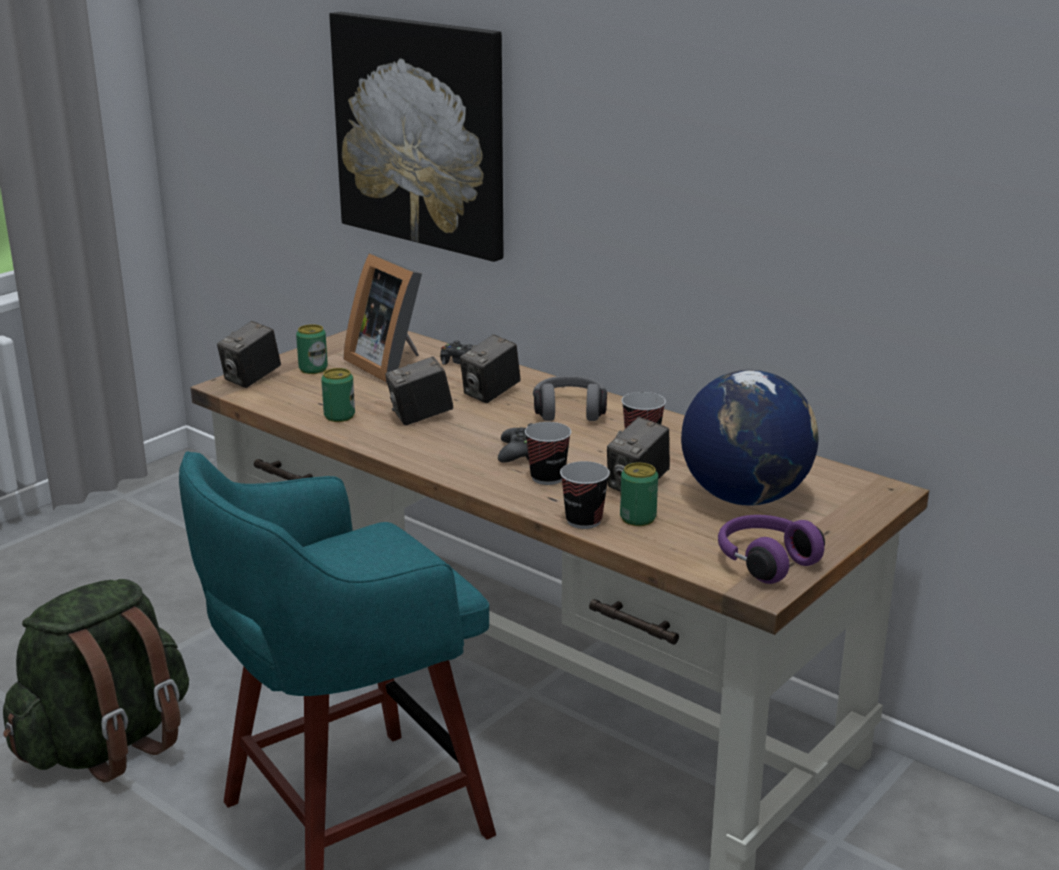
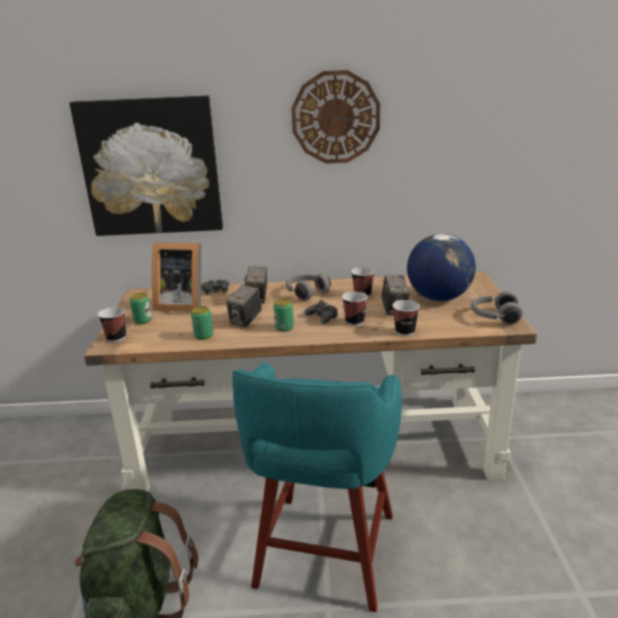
camera: 40 degrees left, 0 degrees up
camera [217,321,281,388] -> cup [98,307,126,342]
can [620,462,658,526] -> can moved to [273,299,294,332]
purple headphones [718,515,825,584] -> grey headphones [471,291,523,324]
none -> wall clock [291,70,380,164]

